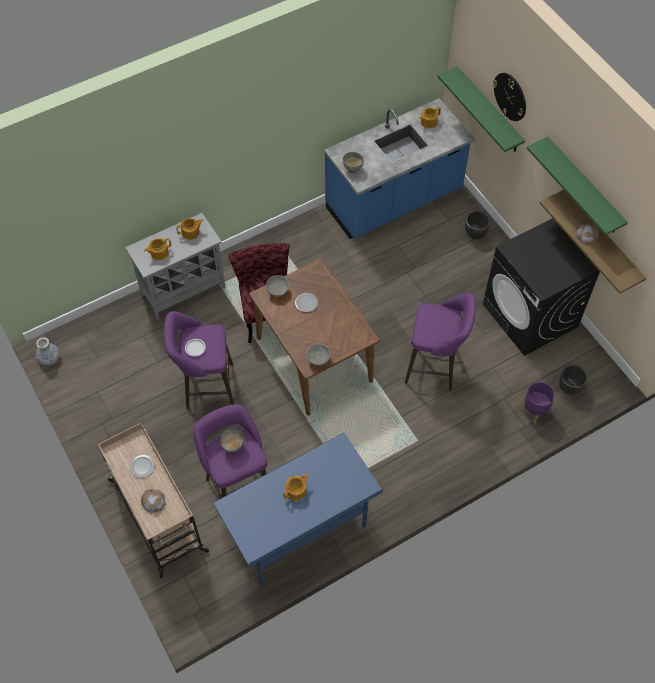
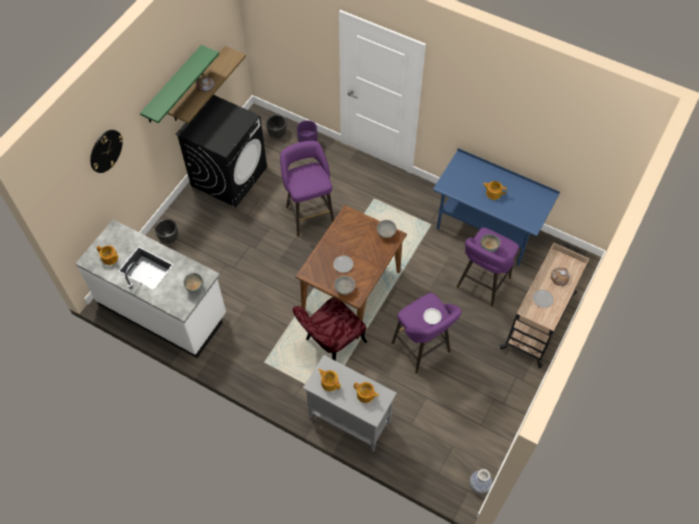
camera: 120 degrees left, 0 degrees up
blue counter [324,98,475,239] -> white counter [75,219,226,358]
green shelf [438,66,525,152] -> none

